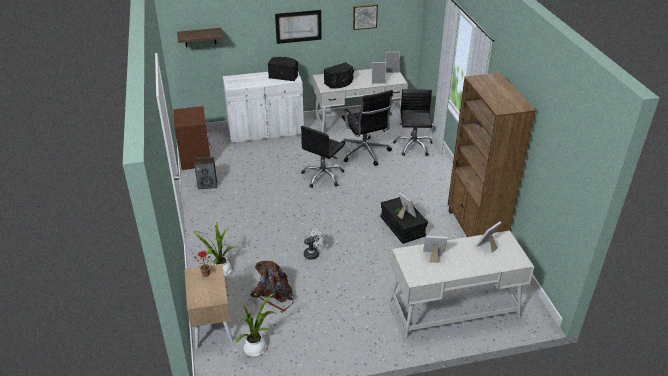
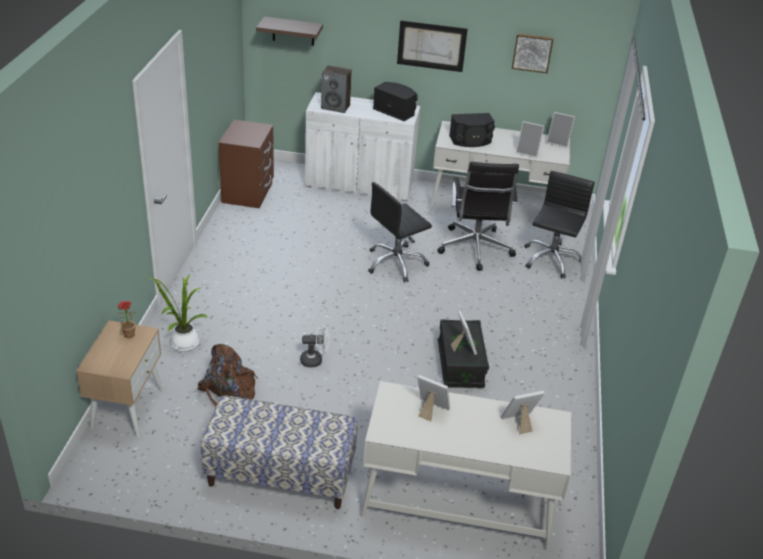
camera: 20 degrees right, 0 degrees up
speaker [194,157,217,189] -> speaker moved to [321,65,352,113]
potted plant [235,293,276,356] -> none
brown bookcase [448,73,536,237] -> none
none -> bench [200,395,358,509]

